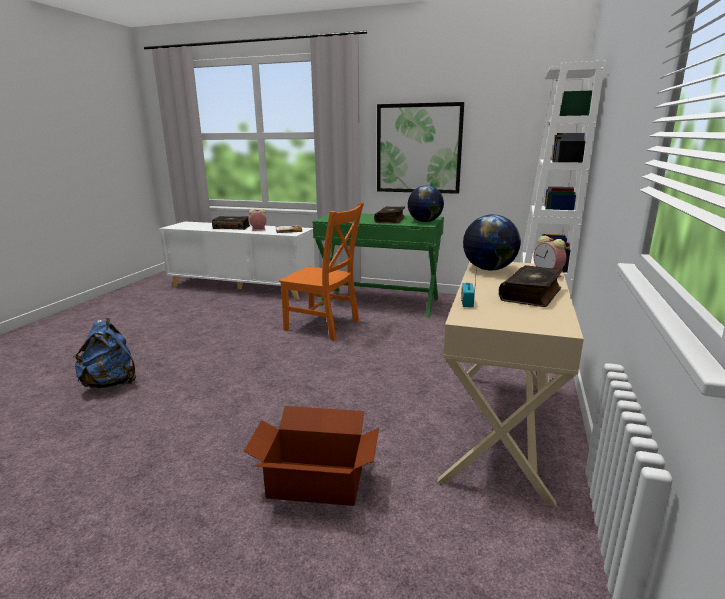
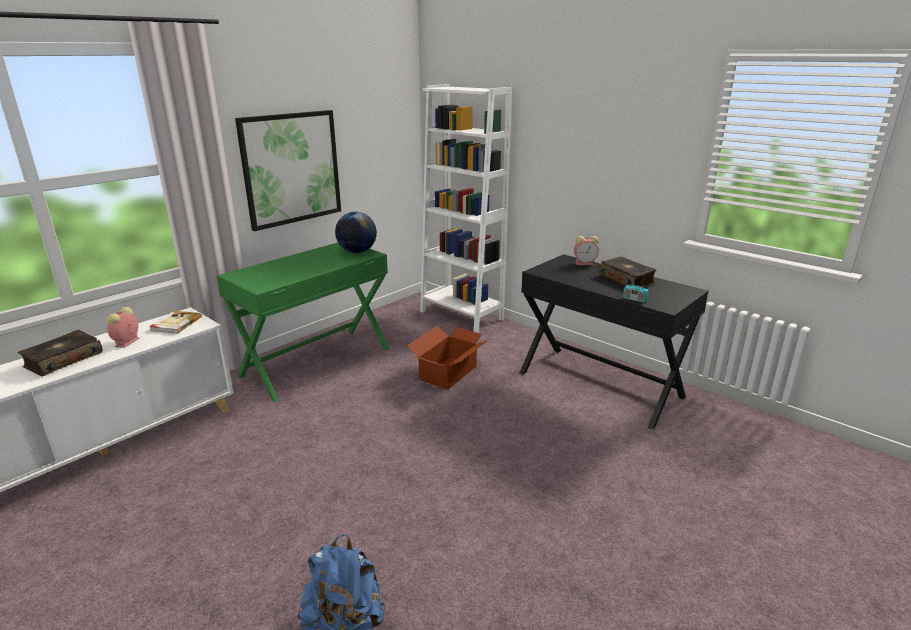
camera: 65 degrees left, 5 degrees up
cardboard box [244,406,379,506] -> cardboard box moved to [407,326,488,390]
orange chair [279,203,364,340] -> none
book [374,207,405,223] -> none
beige desk [437,261,584,506] -> black desk [519,254,709,430]
globe [463,214,521,270] -> none

